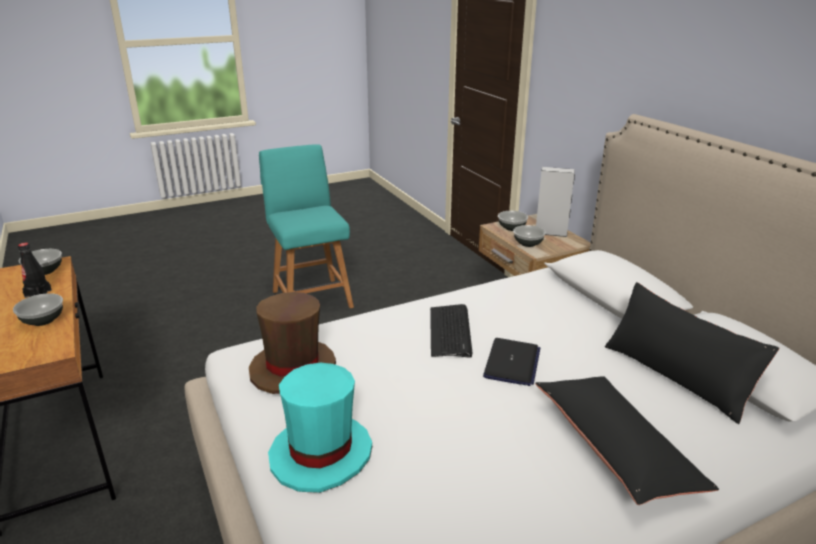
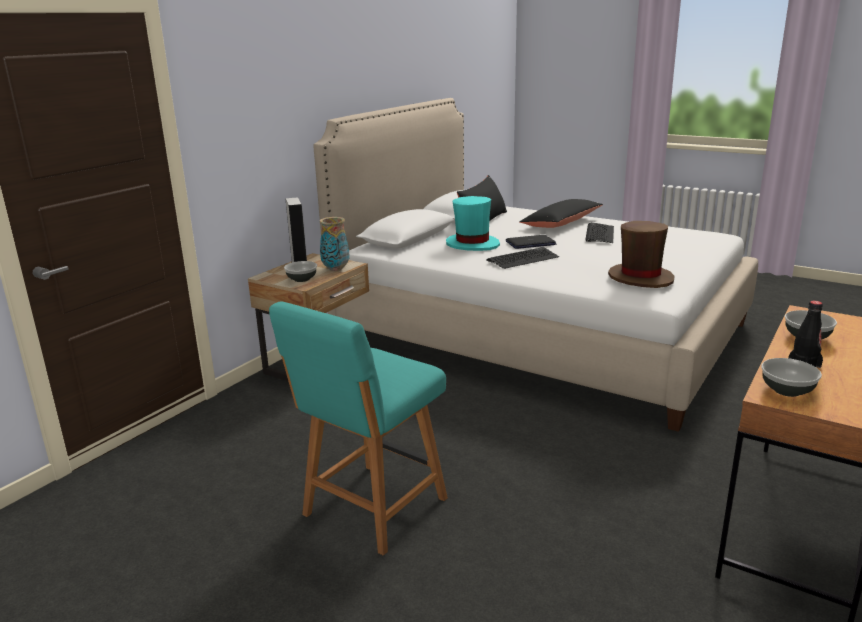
camera: 120 degrees left, 5 degrees down
turquoise hat [268,363,372,493] -> turquoise hat moved to [446,196,500,251]
bowl [513,225,546,247] -> vase [320,217,350,271]
none -> keyboard [585,222,614,243]

